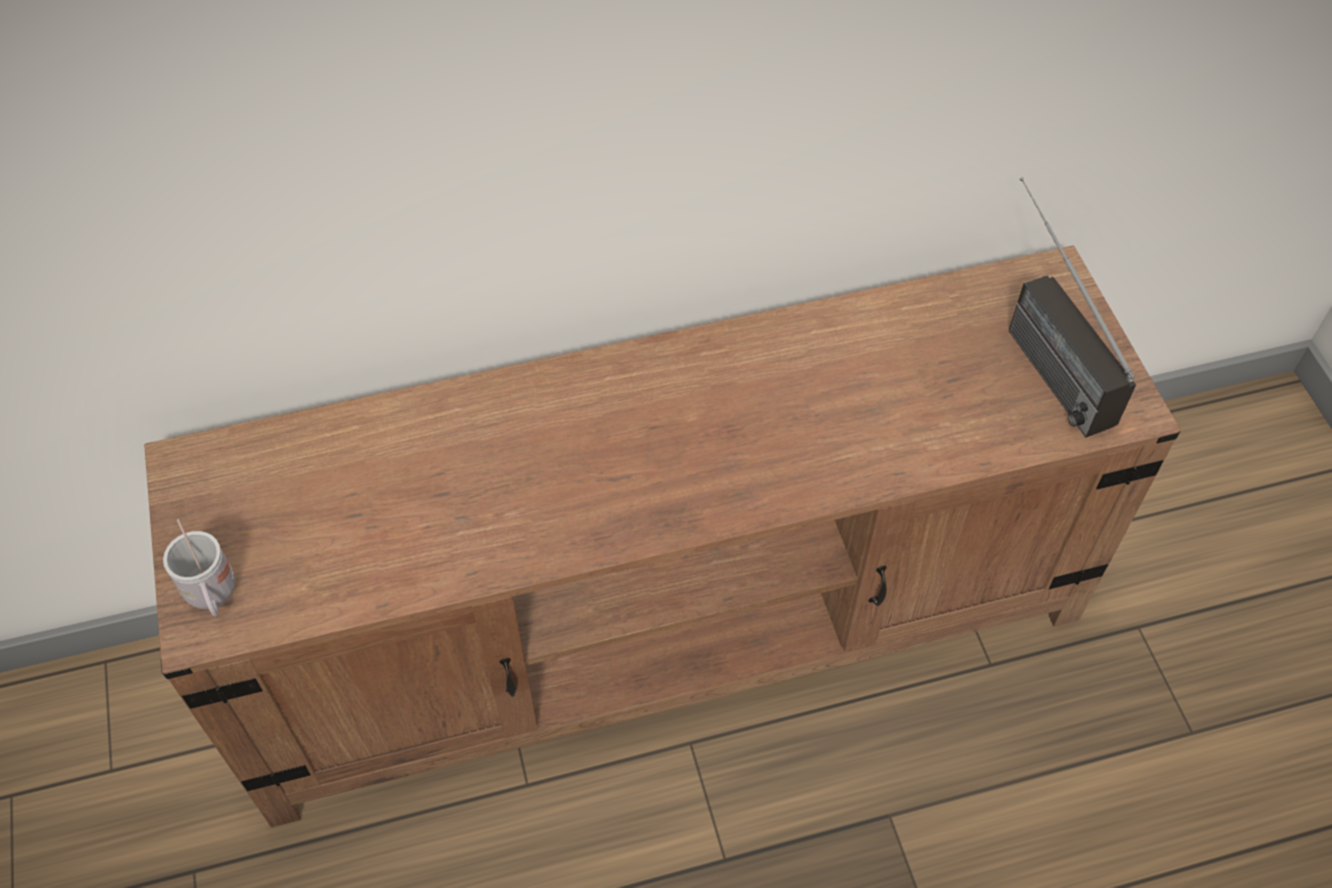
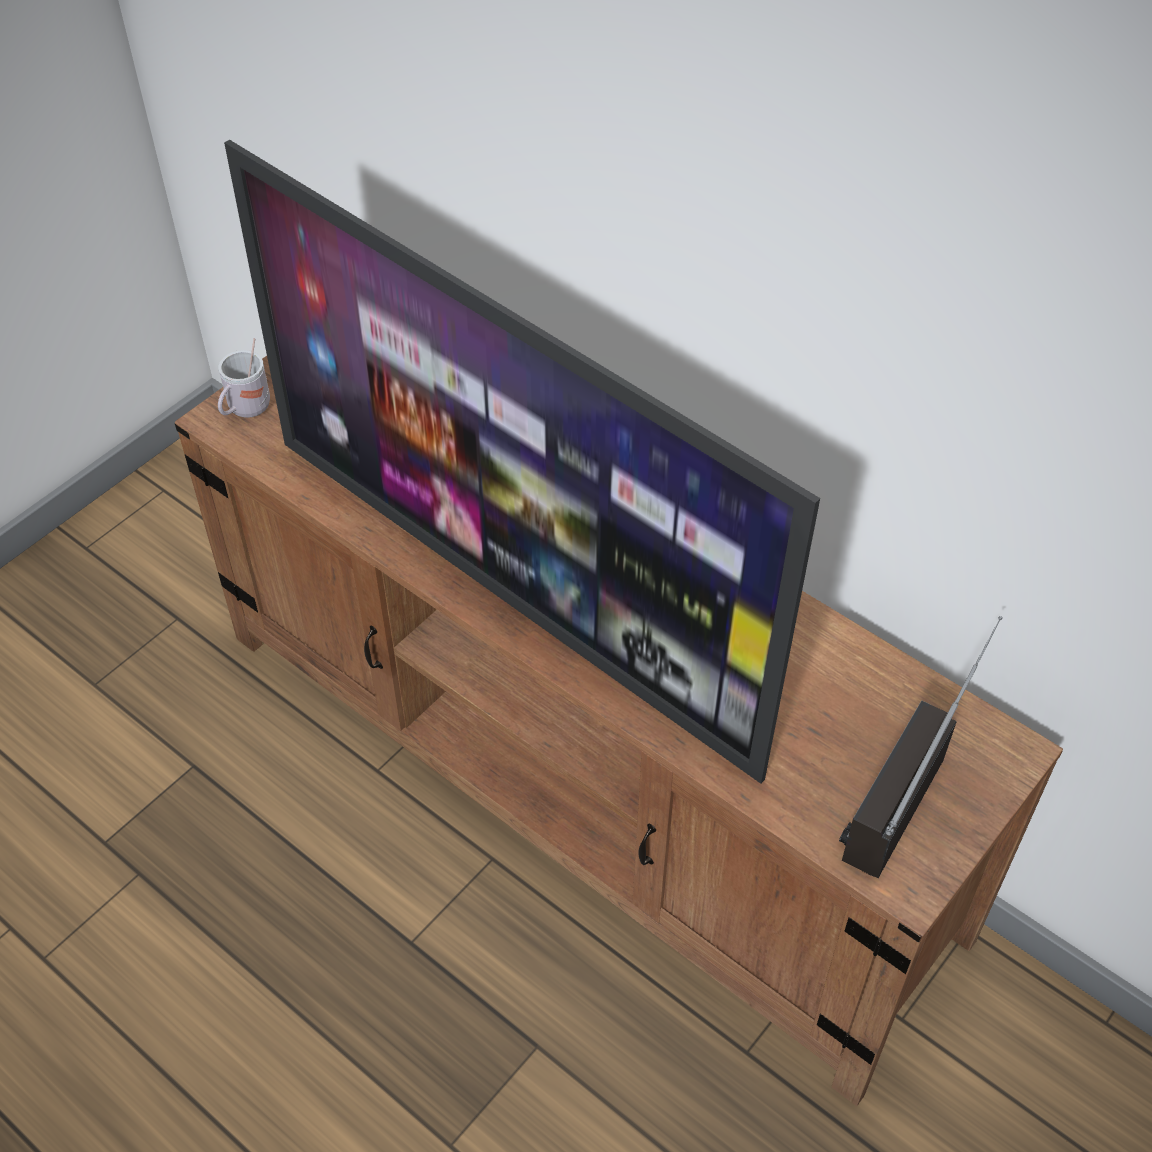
camera: 55 degrees right, 5 degrees down
none -> television [224,140,820,784]

